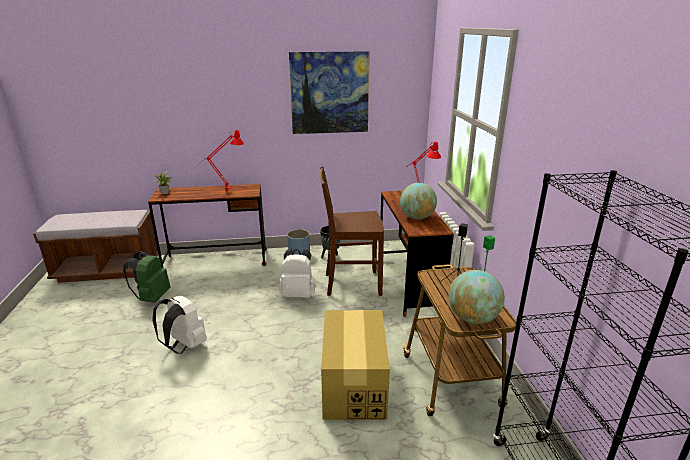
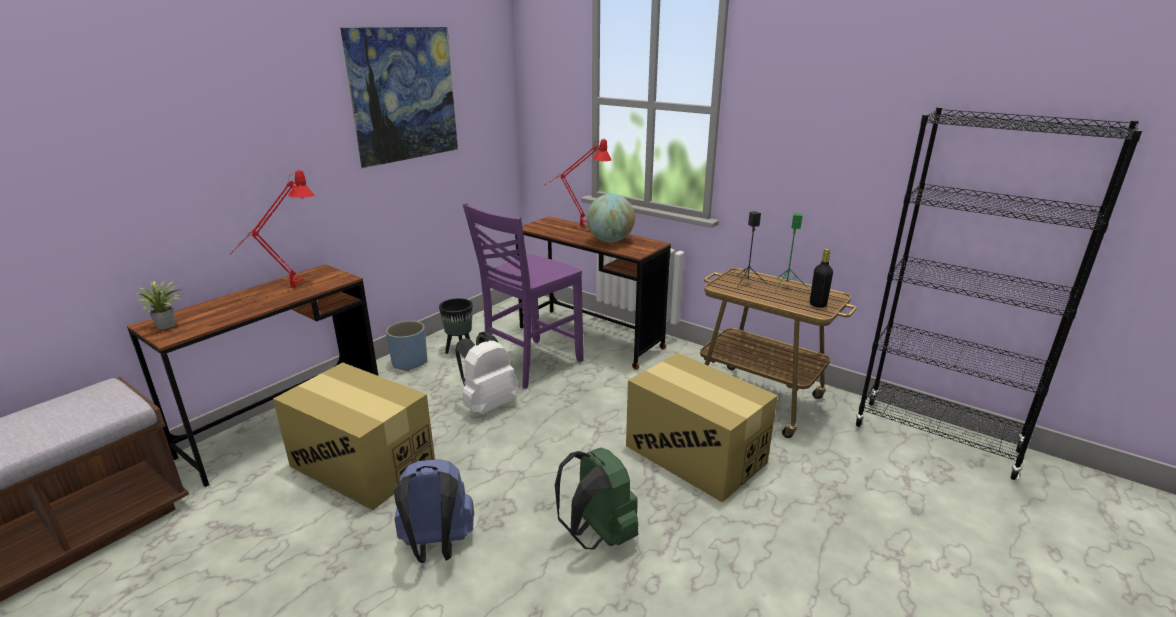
camera: 45 degrees left, 0 degrees up
green backpack [123,252,170,302] -> green backpack moved to [555,448,638,550]
white backpack [152,296,207,354] -> blue backpack [394,459,474,563]
brown chair [320,167,384,296] -> purple chair [463,203,584,389]
globe [449,270,505,324] -> black bottle [810,249,833,308]
none -> cardboard box [273,362,435,510]

